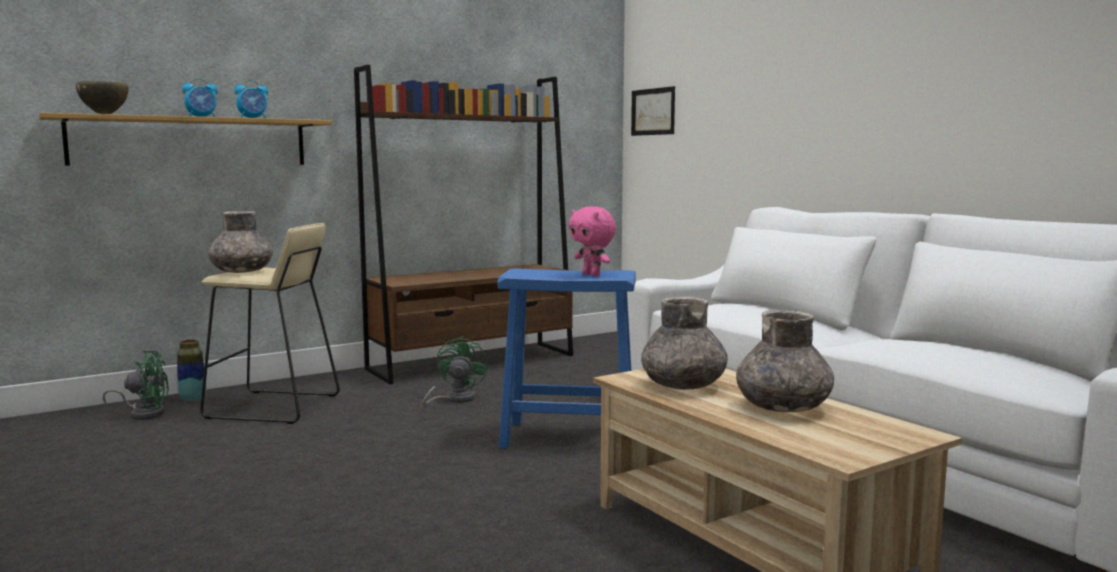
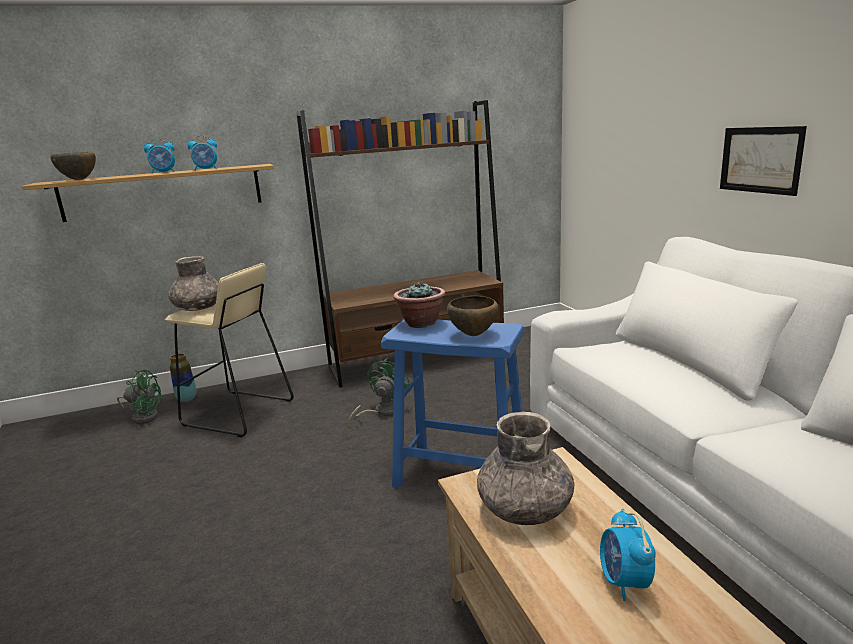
camera: 15 degrees right, 10 degrees up
pink plush toy [569,206,616,276] -> brown bowl [447,296,498,336]
picture [631,86,675,136] -> picture moved to [720,126,807,196]
grey vase [736,310,834,412] -> alarm clock [600,509,656,601]
none -> potted plant [393,281,446,328]

